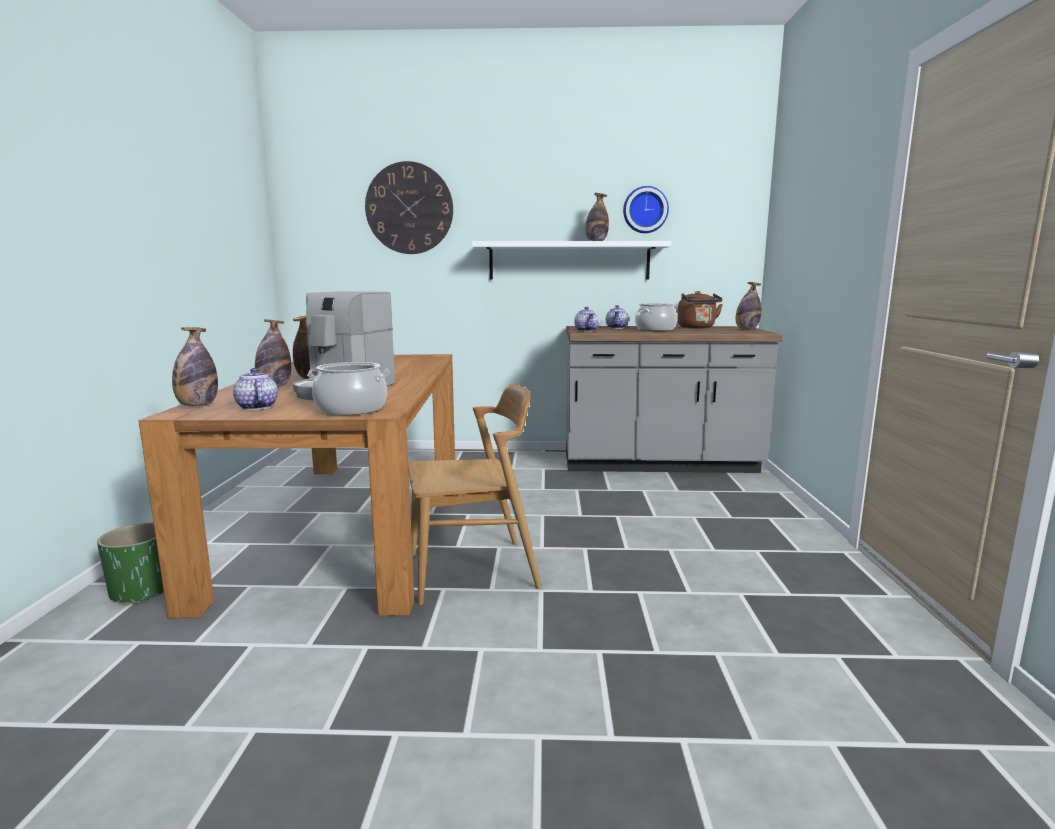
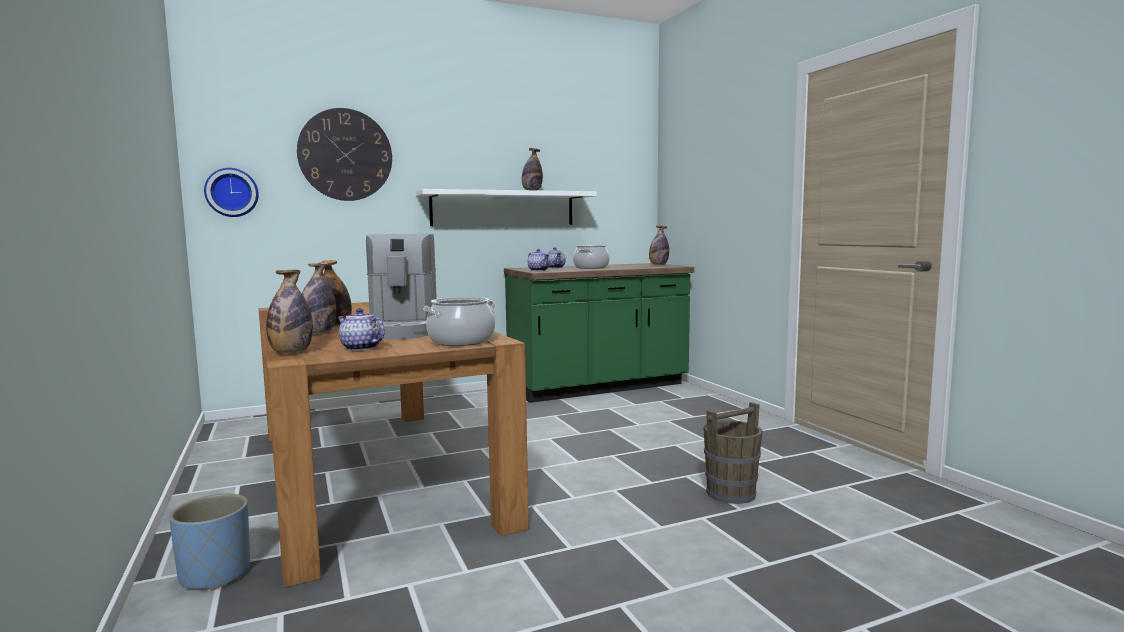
camera: 25 degrees left, 5 degrees down
green planter [97,522,164,606] -> blue planter [169,494,250,591]
brown chair [408,384,541,605] -> none
grey counter [566,326,783,473] -> green counter [504,263,694,403]
wall clock [623,186,669,233] -> wall clock moved to [204,168,259,217]
brown kettle [677,291,723,328] -> none
none -> brown bucket [703,402,763,504]

